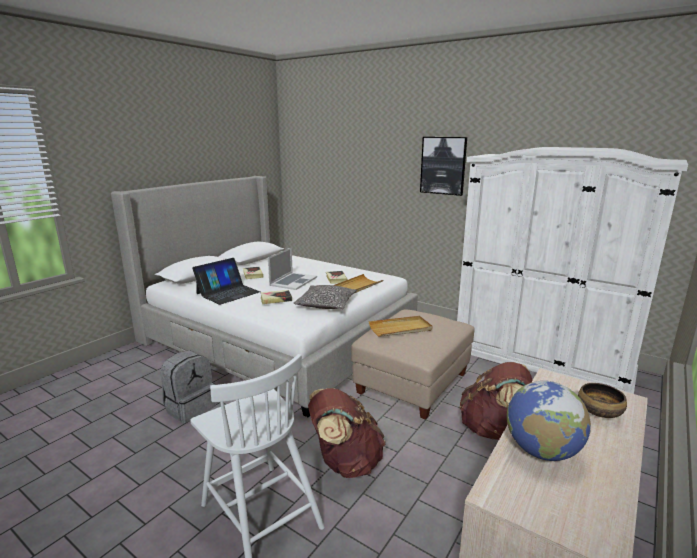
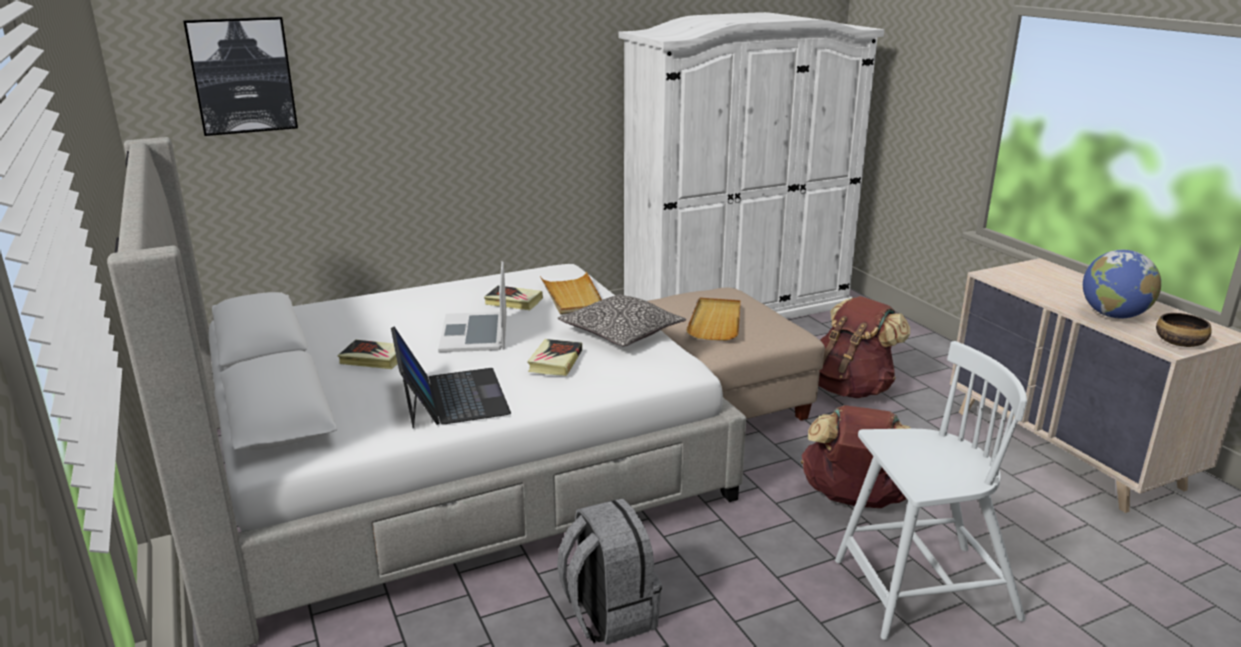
camera: 60 degrees left, 5 degrees up
laptop [268,247,317,290] -> laptop turned 150 degrees counterclockwise [438,261,507,352]
picture [420,137,467,196] -> picture moved to [183,17,298,136]
bowl [578,383,627,418] -> bowl moved to [1156,313,1212,347]

